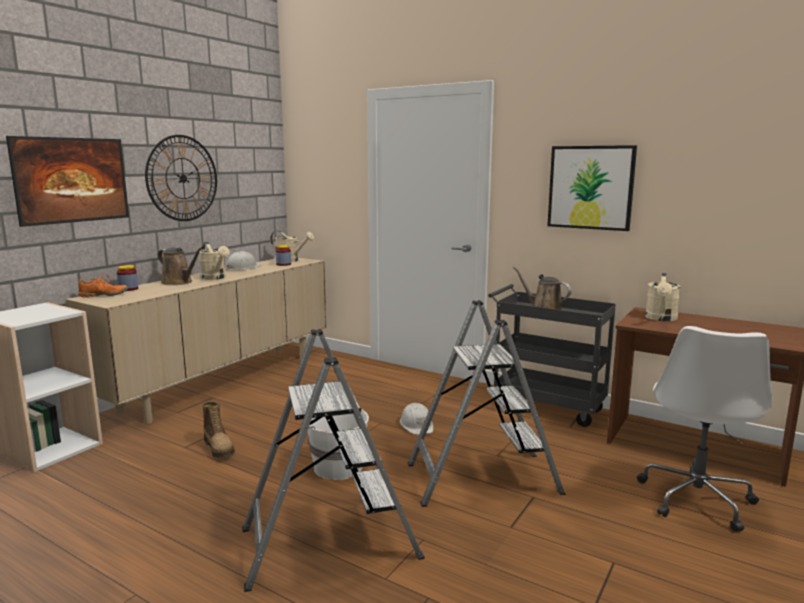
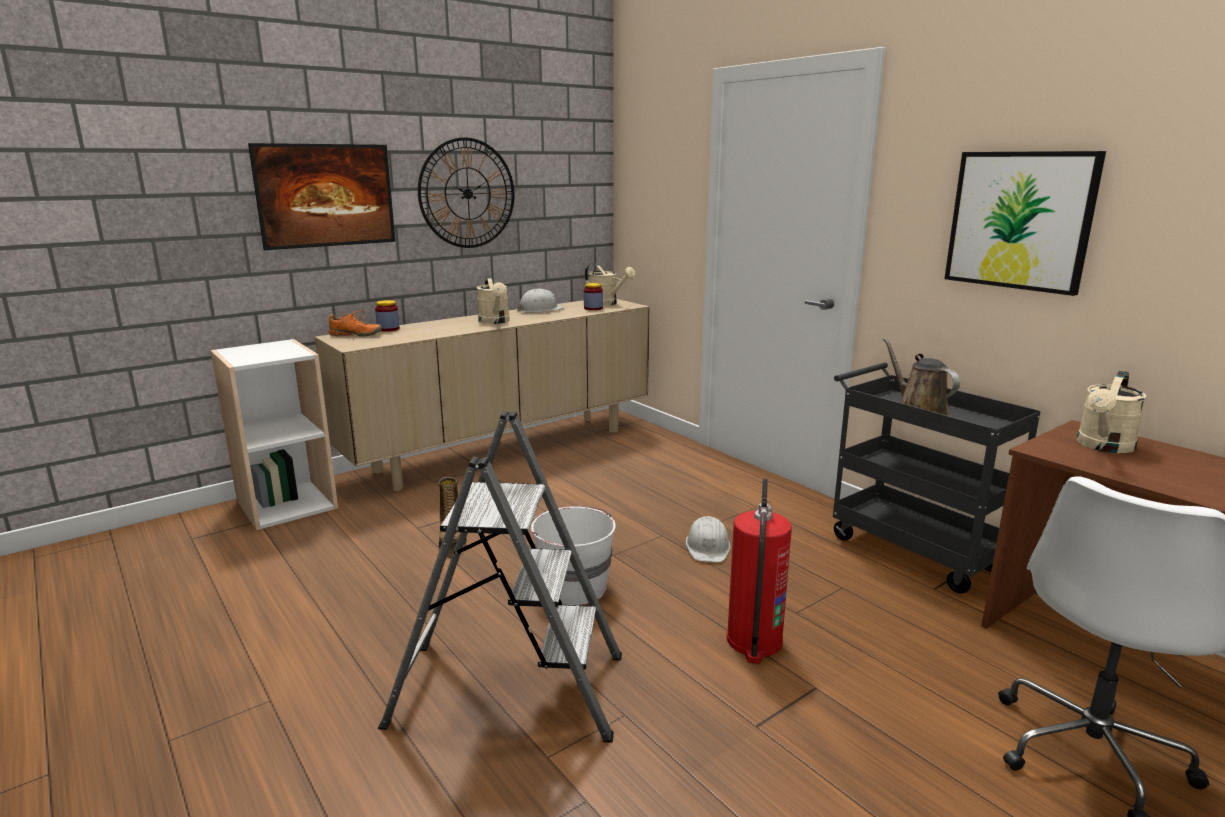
camera: 20 degrees right, 5 degrees up
brown watering can [158,247,203,285] -> none
grey step ladder [407,300,566,507] -> fire extinguisher [727,479,792,664]

